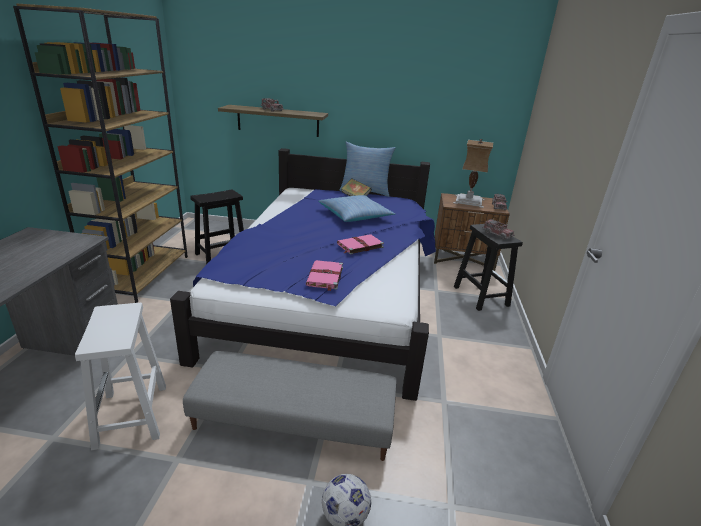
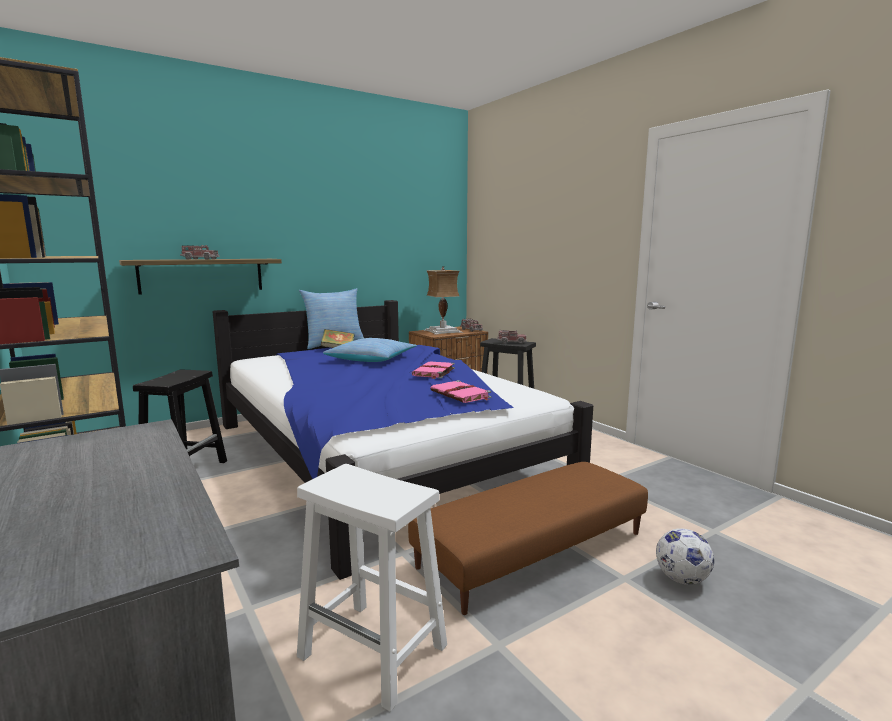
camera: 40 degrees left, 15 degrees down
grey ottoman [183,351,396,461] -> brown ottoman [408,462,648,615]

